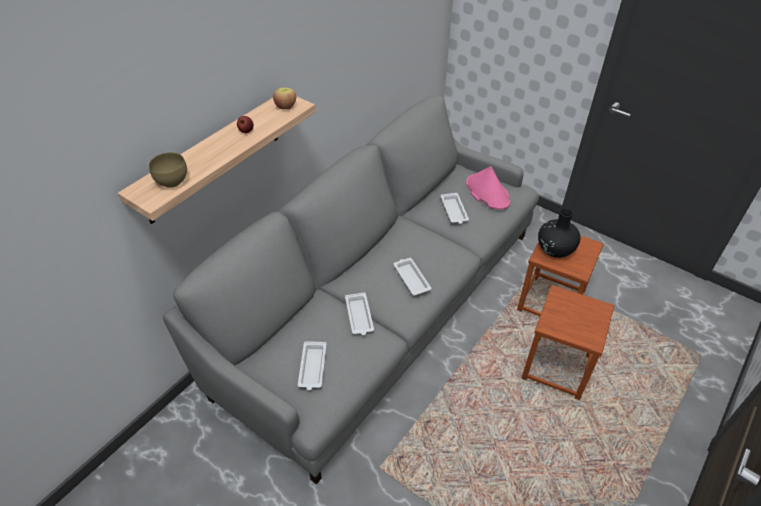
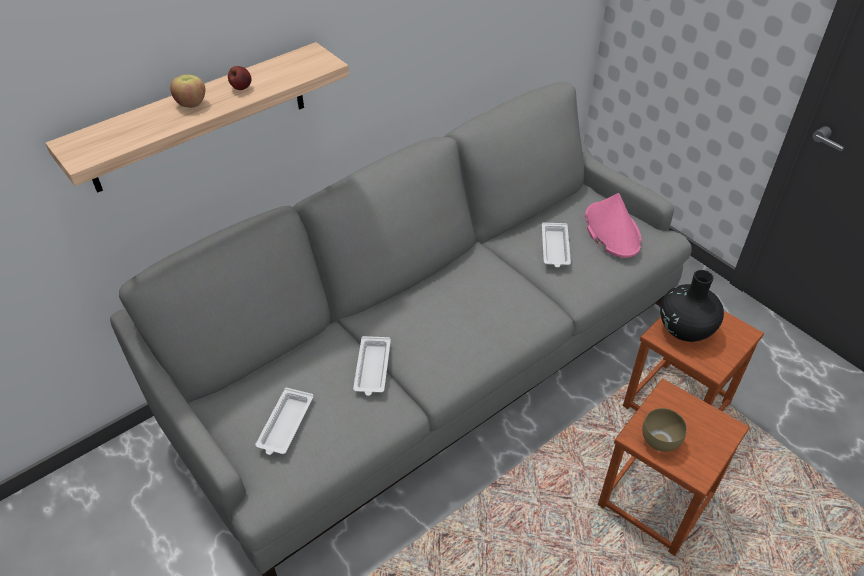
camera: 15 degrees right, 0 degrees up
brown bowl [149,152,187,188] -> brown bowl moved to [642,408,687,452]
apple [273,87,296,110] -> apple moved to [170,74,205,108]
white tray [394,258,432,296] -> none

